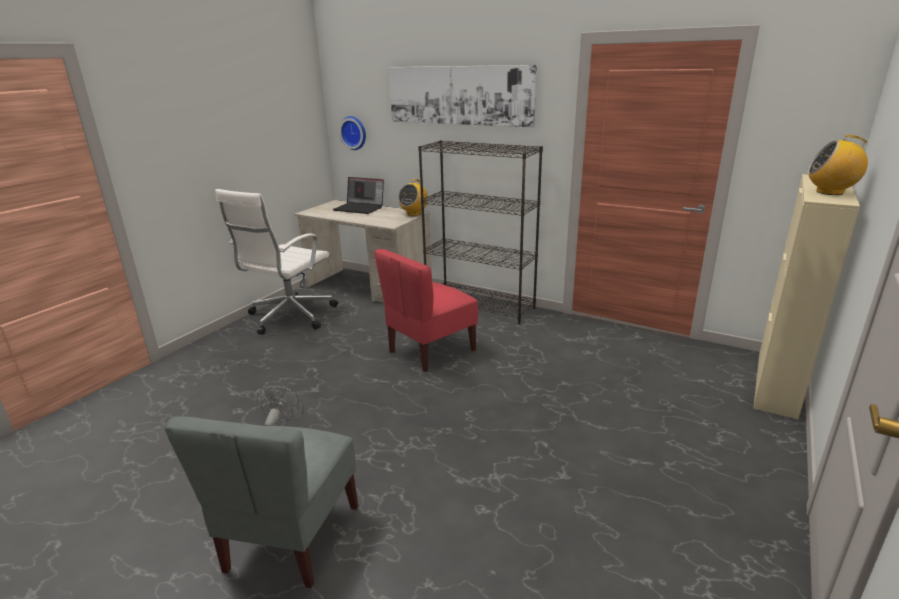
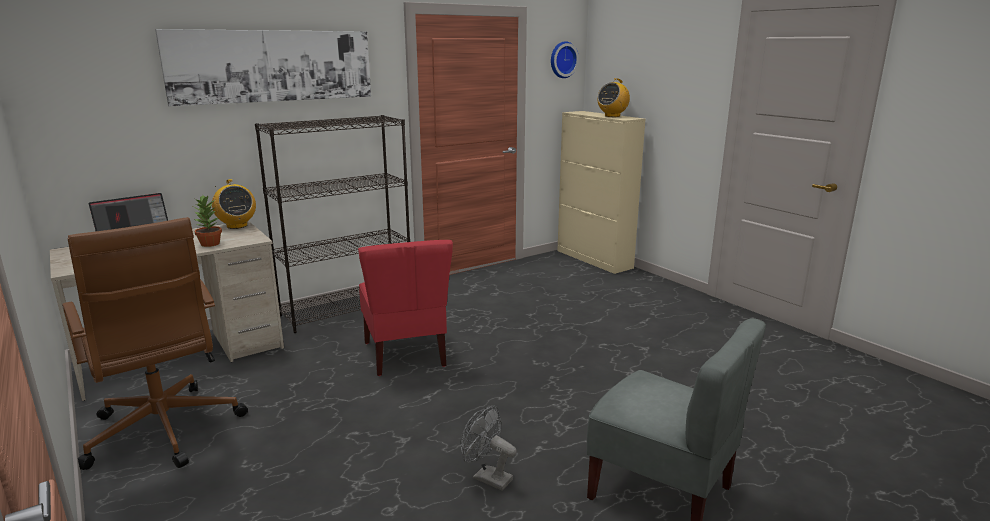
camera: 65 degrees left, 5 degrees down
white office chair [215,189,338,334] -> brown office chair [62,217,248,470]
wall clock [339,116,366,150] -> wall clock moved to [551,41,579,78]
none -> potted plant [194,195,222,247]

